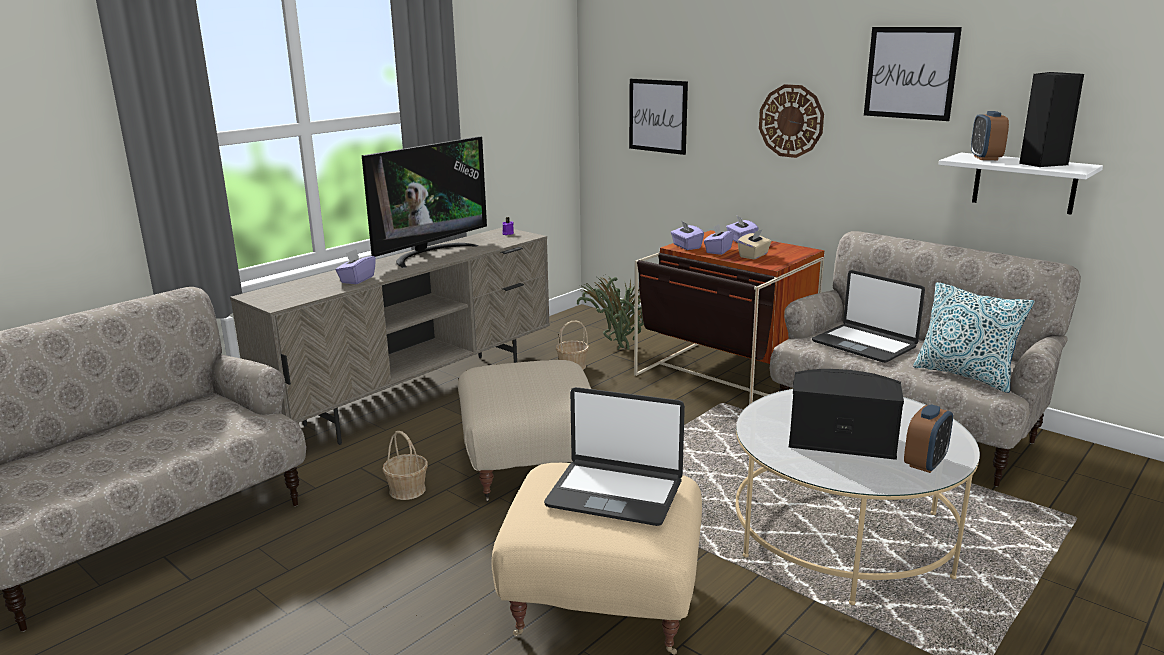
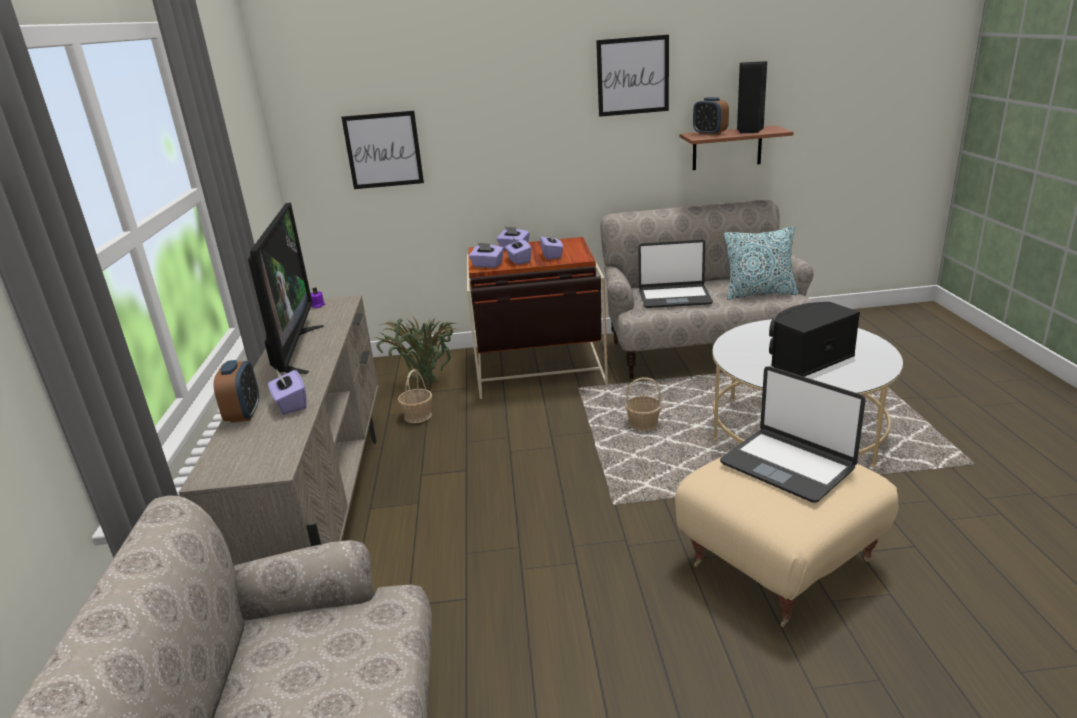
camera: 45 degrees left, 5 degrees up
basket [382,431,428,500] -> basket moved to [625,377,662,431]
beige ottoman [458,360,591,502] -> none
laptop [544,387,685,526] -> laptop turned 75 degrees clockwise [720,366,866,503]
beige tissue box [738,229,772,259] -> purple tissue box [540,232,563,260]
wall clock [759,84,824,158] -> none
alarm clock [904,404,953,473] -> alarm clock moved to [213,360,259,423]
white shelf [938,153,1103,215] -> brown shelf [680,125,794,170]

